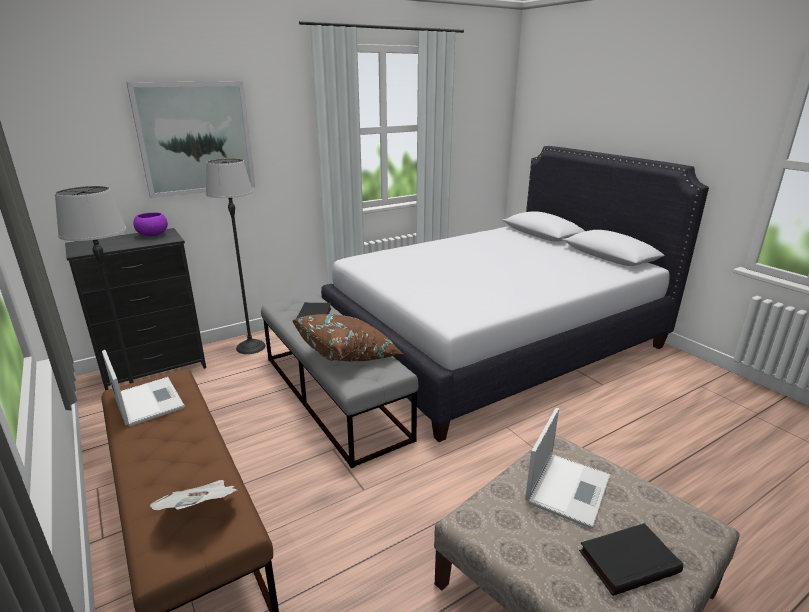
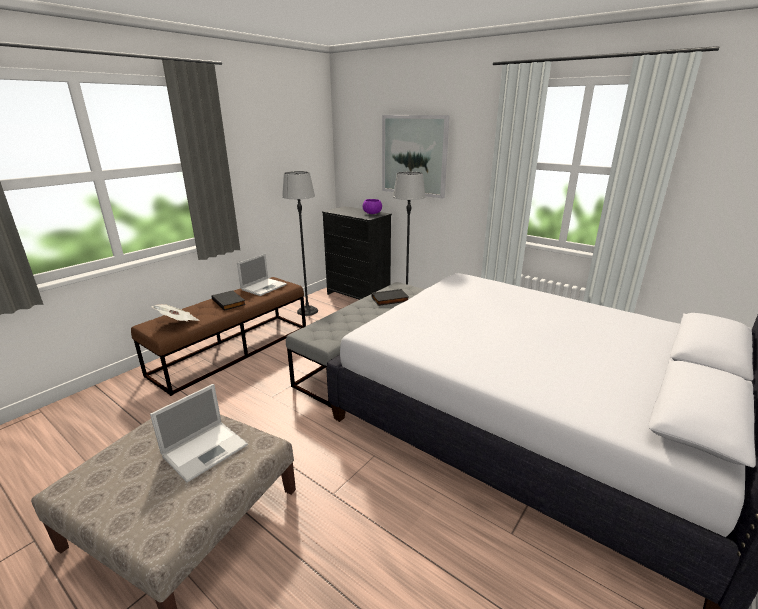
camera: 70 degrees right, 0 degrees up
brown pillow [292,314,403,362] -> none
laptop [525,408,610,529] -> laptop turned 60 degrees counterclockwise [150,384,248,483]
black book [579,523,683,596] -> black book moved to [212,290,246,311]

